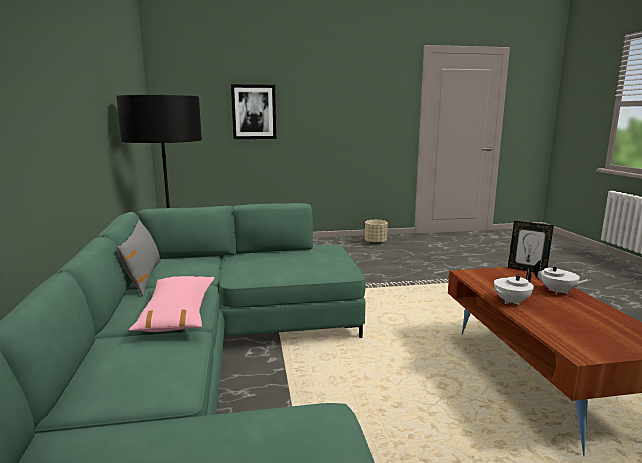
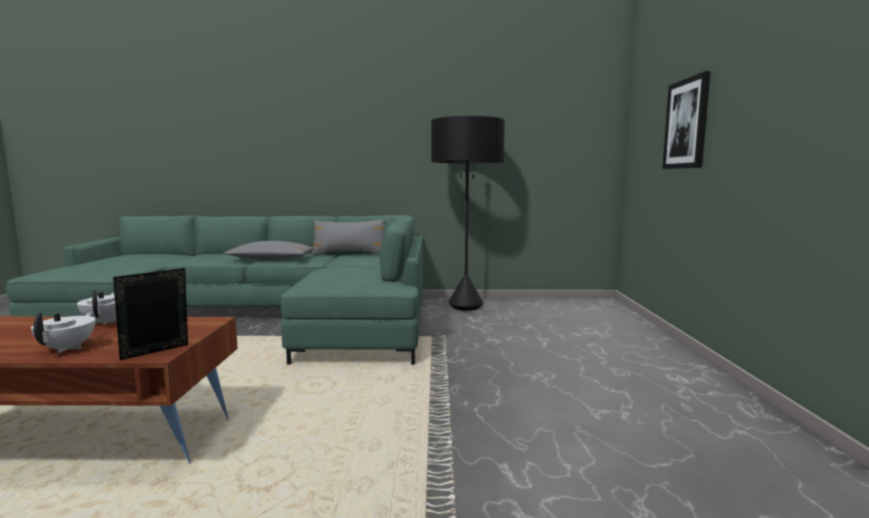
camera: 100 degrees right, 5 degrees down
pink pillow [129,276,214,332] -> grey pillow [223,241,315,260]
beige planter [365,220,388,244] -> none
white teapot [534,259,591,295] -> white teapot turned 135 degrees clockwise [31,312,95,353]

